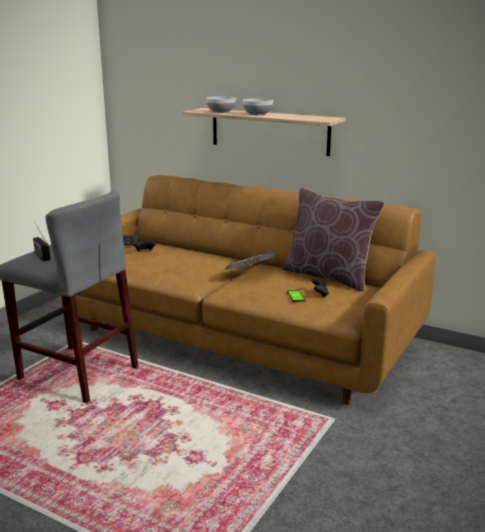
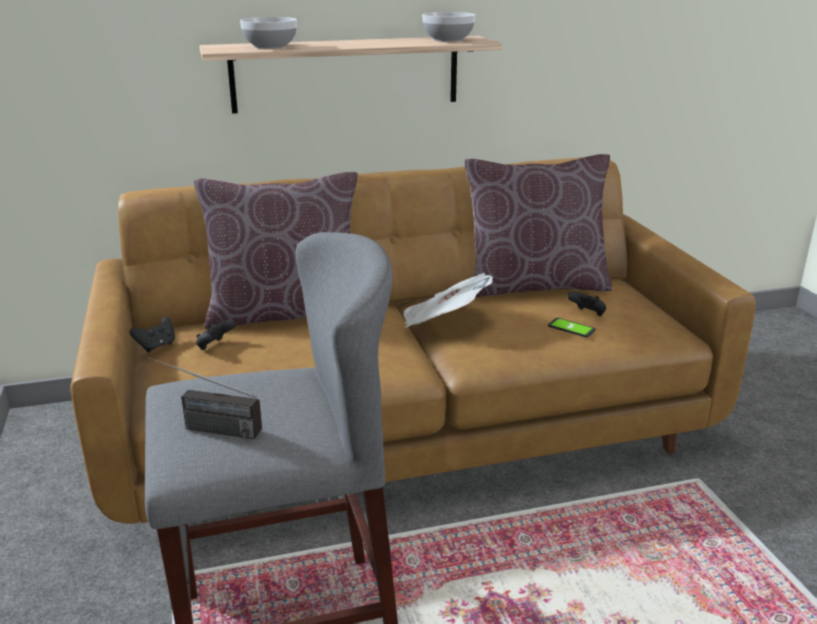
camera: 45 degrees left, 5 degrees up
bowl [243,98,273,115] -> bowl moved to [422,12,475,42]
none -> brown pillow [194,172,358,329]

